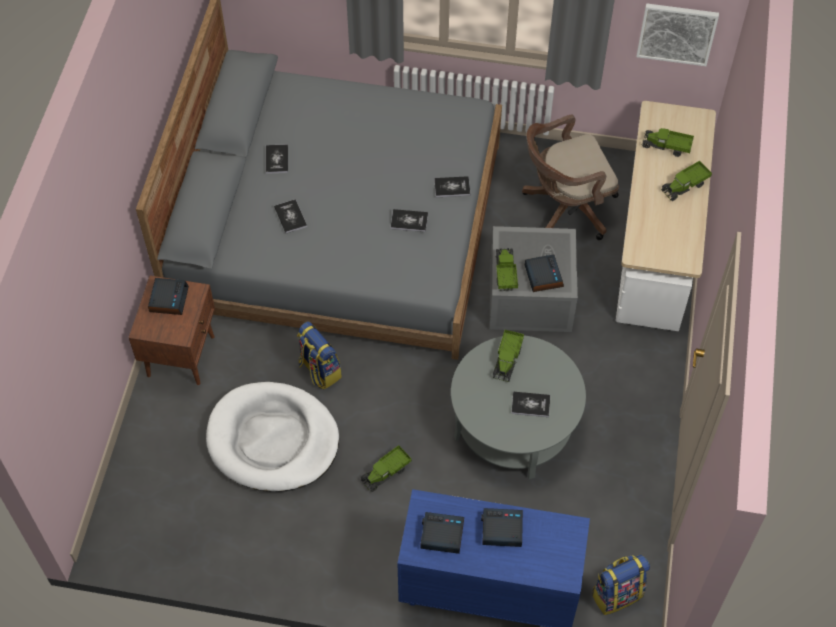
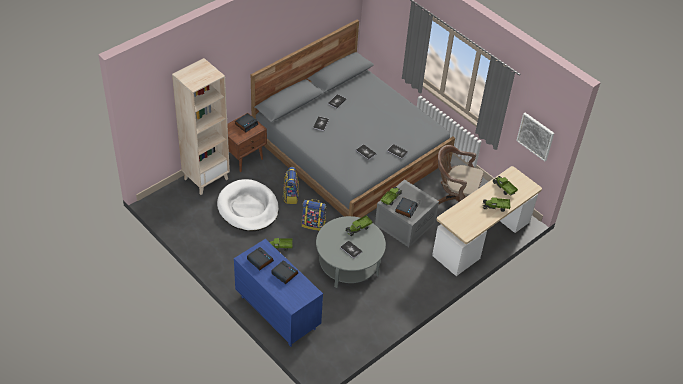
camera: 35 degrees right, 10 degrees down
backpack [592,555,650,615] -> backpack moved to [302,199,326,231]
none -> beige bookcase [172,58,230,195]

